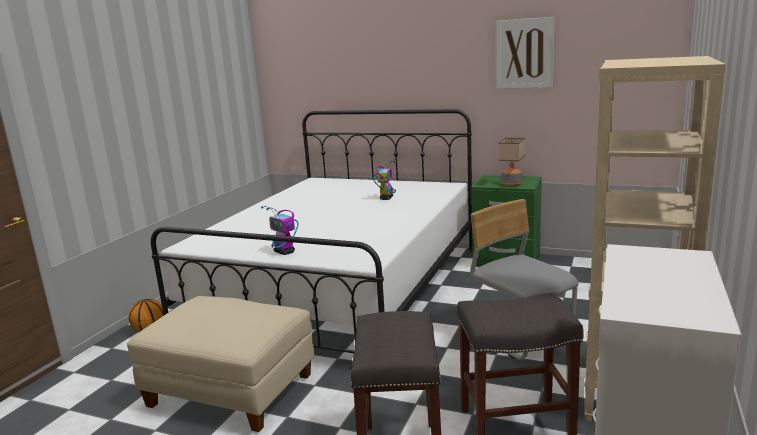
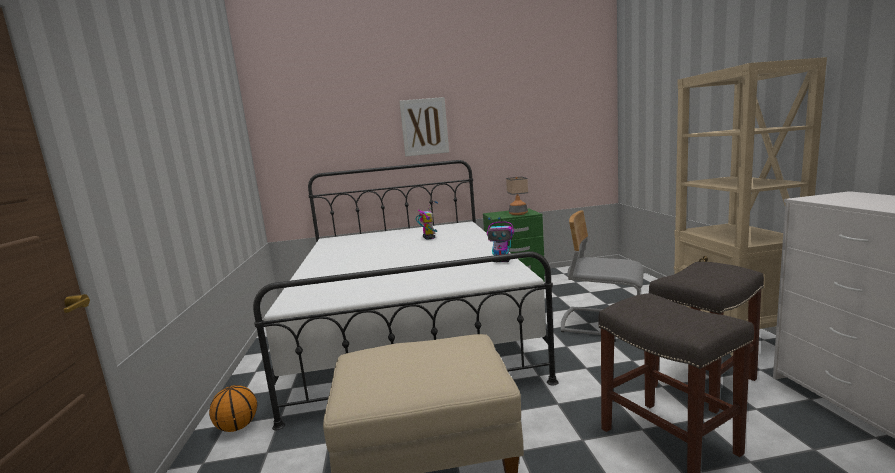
camera: 30 degrees left, 5 degrees down
toy robot [261,206,298,255] -> toy robot moved to [487,217,514,262]
picture [497,17,555,89] -> picture moved to [399,97,449,157]

